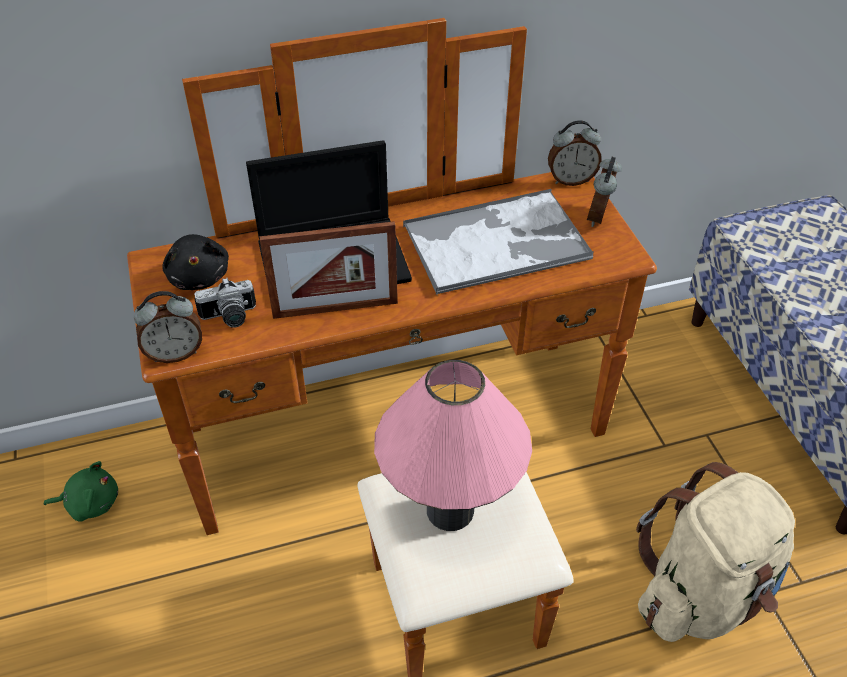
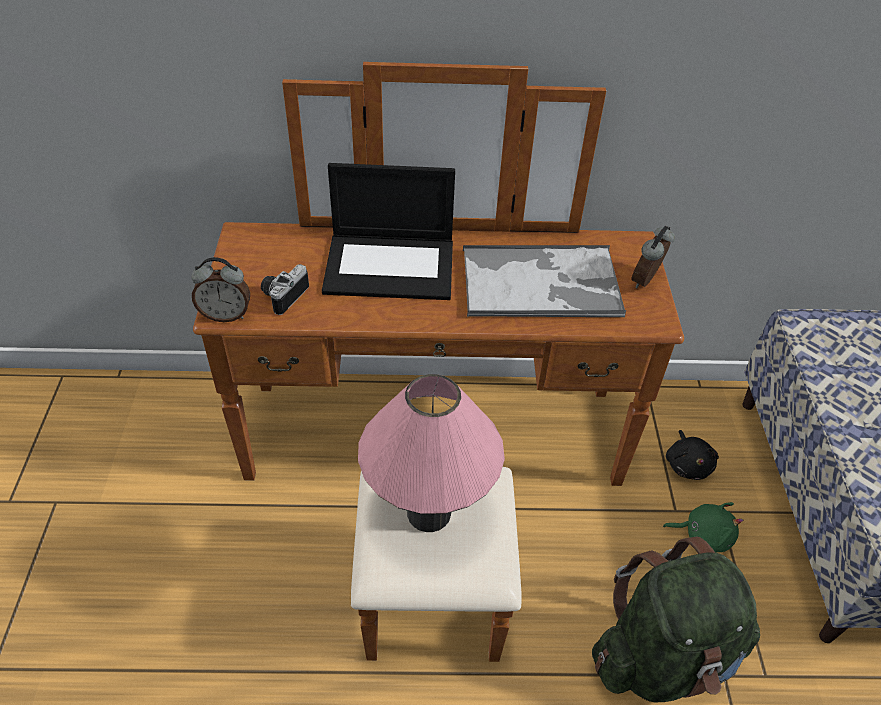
camera: 15 degrees right, 0 degrees up
green plush toy [43,461,118,522] -> green plush toy moved to [663,502,743,552]
black plush toy [162,234,229,290] -> black plush toy moved to [666,430,719,480]
camera [194,277,256,328] -> camera turned 120 degrees clockwise [261,264,309,315]
picture frame [259,221,398,319] -> none
alarm clock [548,120,602,186] -> none
beige backpack [636,462,795,642] -> green backpack [592,536,760,702]

